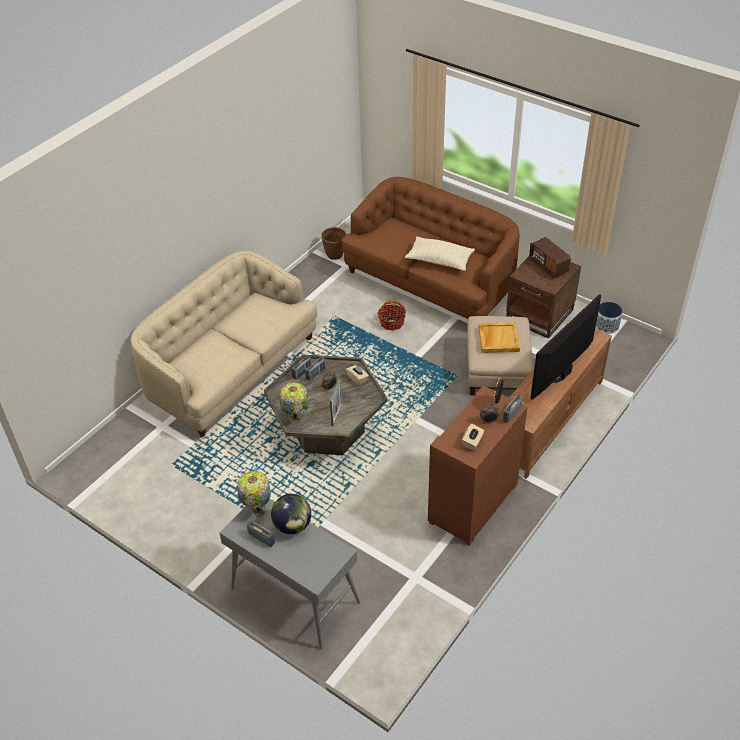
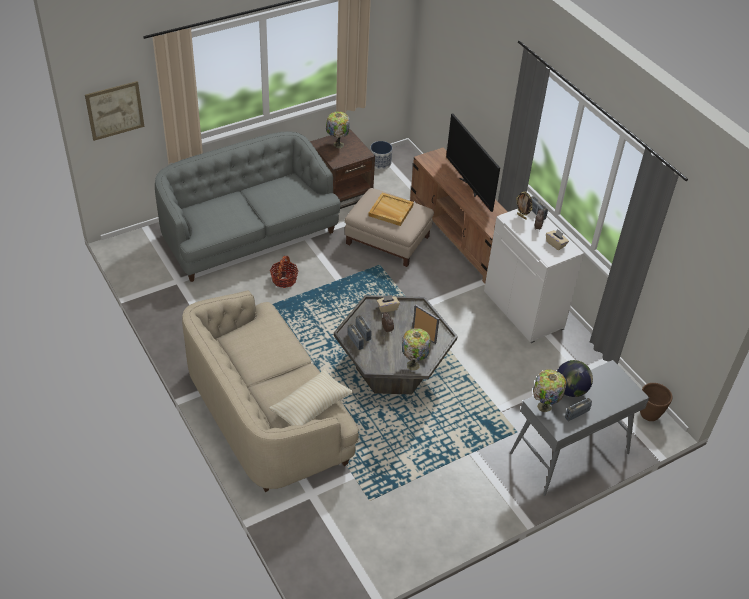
camera: 70 degrees left, 0 degrees up
brown planter [321,227,347,260] -> brown planter moved to [640,383,672,421]
brown sofa [342,177,519,319] -> grey sofa [155,132,340,282]
beige pillow [405,236,475,271] -> beige pillow moved to [269,368,353,426]
brown cabinet [428,386,527,546] -> white cabinet [484,209,584,343]
radio [529,237,571,278] -> table lamp [326,111,350,148]
none -> picture [85,81,144,141]

